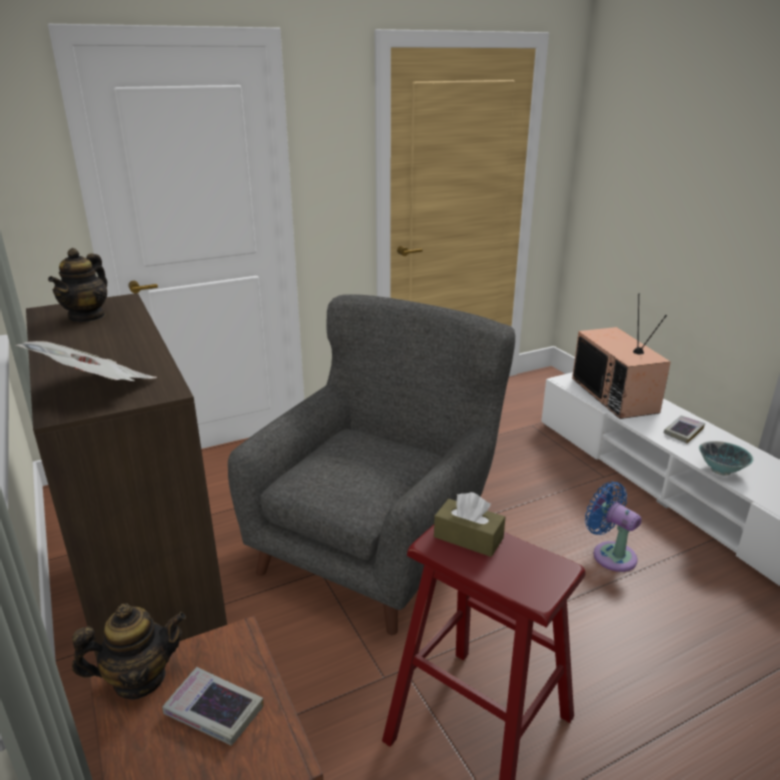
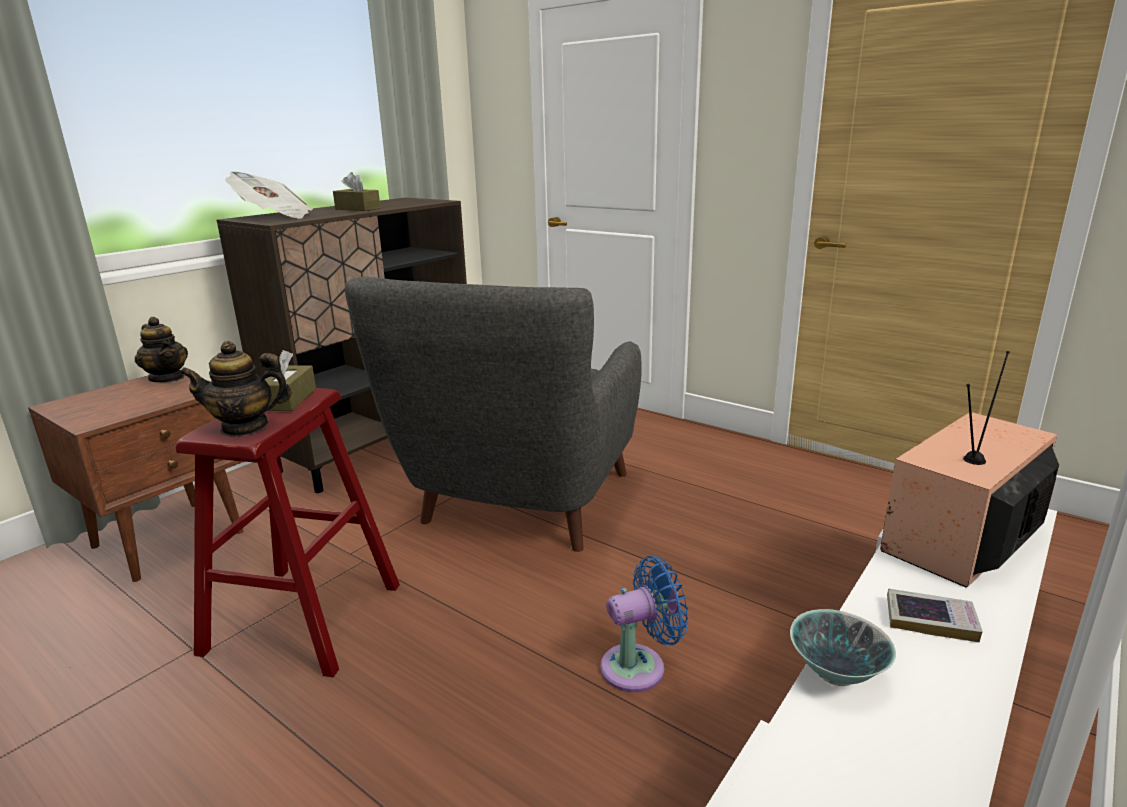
camera: 65 degrees right, 5 degrees down
teapot [48,248,107,322] -> teapot moved to [179,341,292,437]
book [163,667,264,746] -> none
grey armchair [228,294,515,635] -> grey armchair turned 105 degrees clockwise [345,277,642,552]
blue fan [585,482,642,572] -> blue fan turned 45 degrees clockwise [600,556,688,692]
none -> brown tissue box [333,172,380,211]

